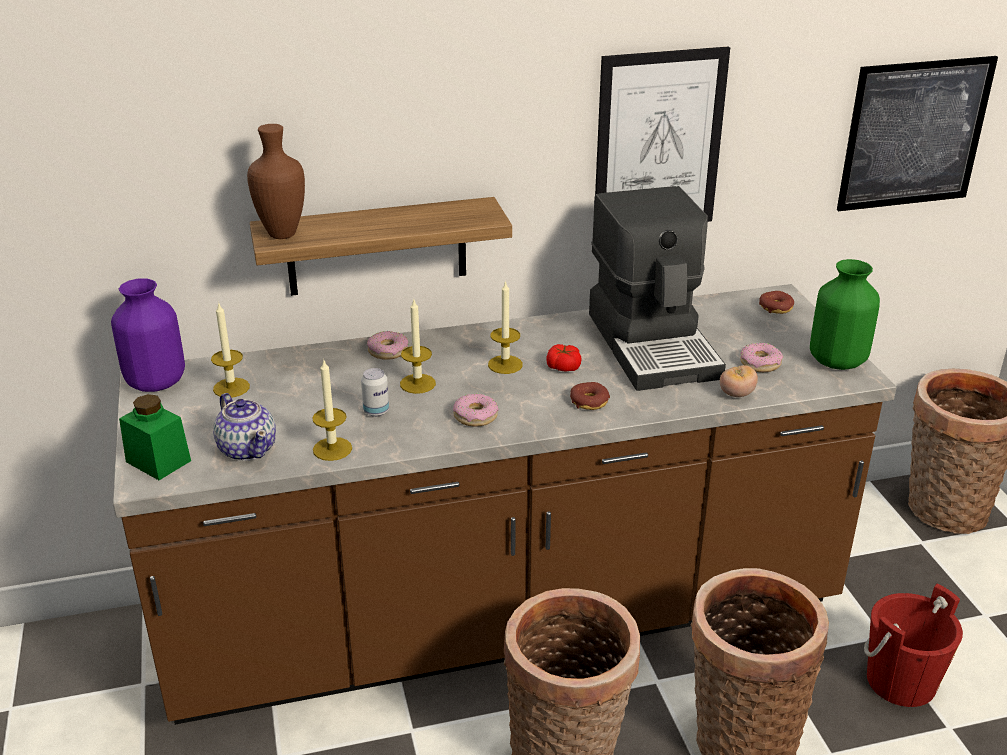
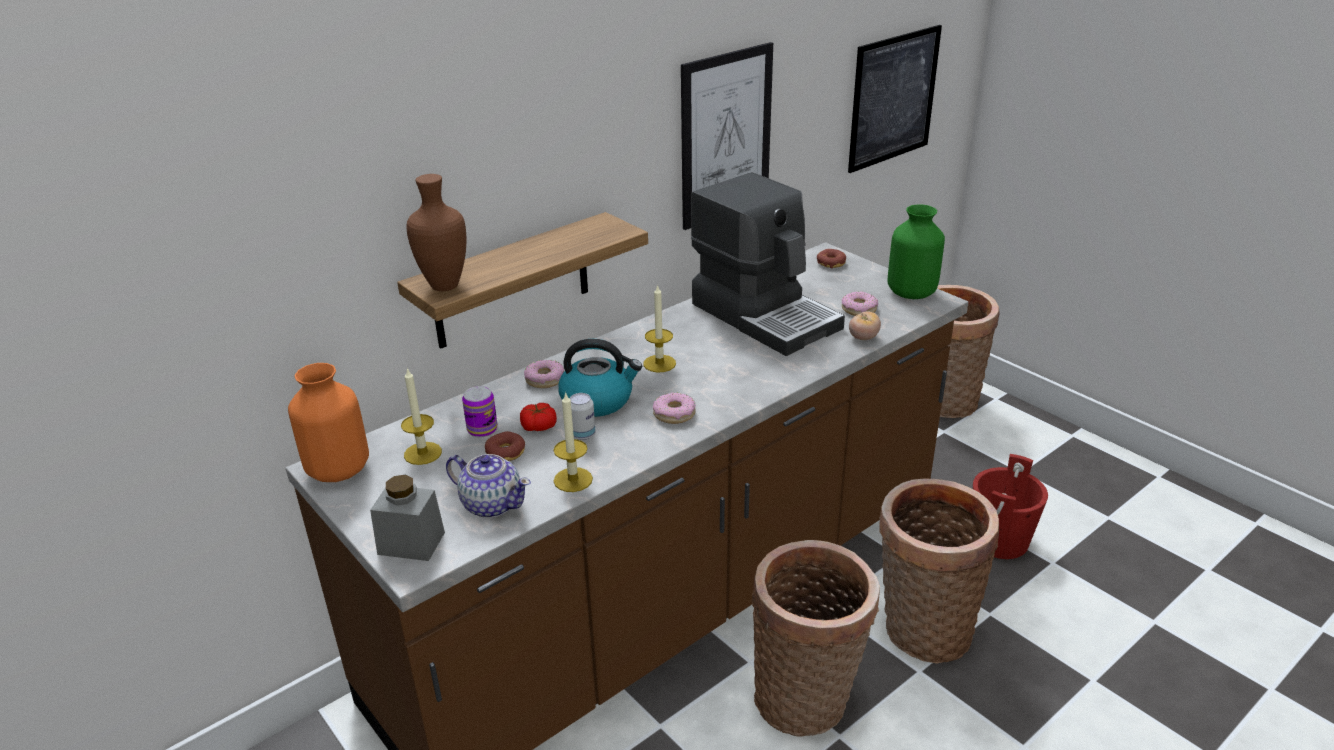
camera: 25 degrees left, 0 degrees up
purple vase [111,278,185,392] -> orange vase [288,363,369,482]
green jar [119,394,191,480] -> grey jar [370,475,445,561]
candle [400,300,436,394] -> kettle [558,339,642,417]
tomato [546,344,582,372] -> tomato moved to [520,403,557,431]
donut [570,382,610,410] -> donut moved to [485,431,525,461]
none -> can [462,386,497,438]

